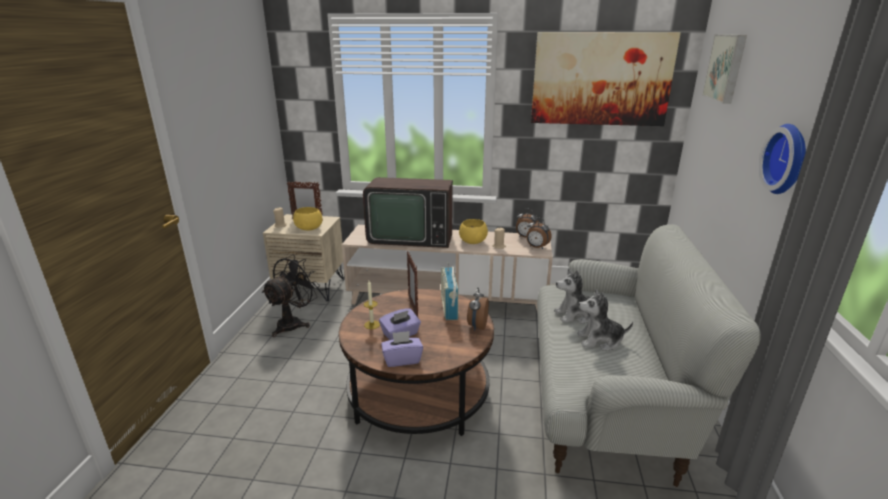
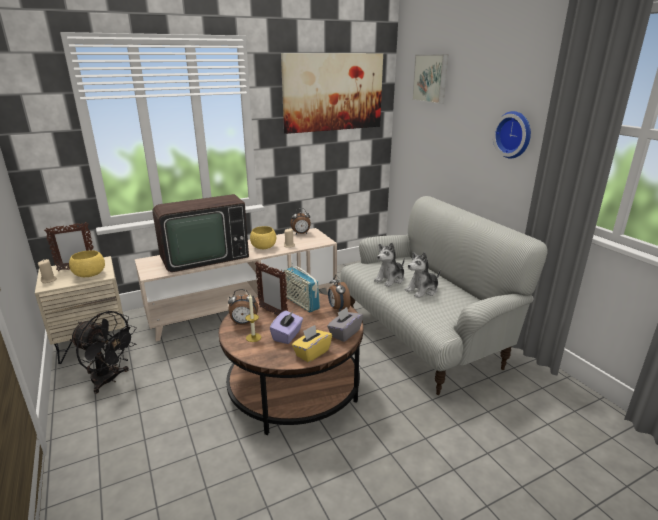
camera: 35 degrees left, 0 degrees up
black fan [261,255,320,337] -> black fan turned 120 degrees clockwise [70,311,137,394]
purple tissue box [381,331,423,367] -> yellow tissue box [292,325,332,363]
alarm clock [526,217,552,249] -> alarm clock moved to [228,289,258,325]
none -> grey tissue box [327,307,363,342]

